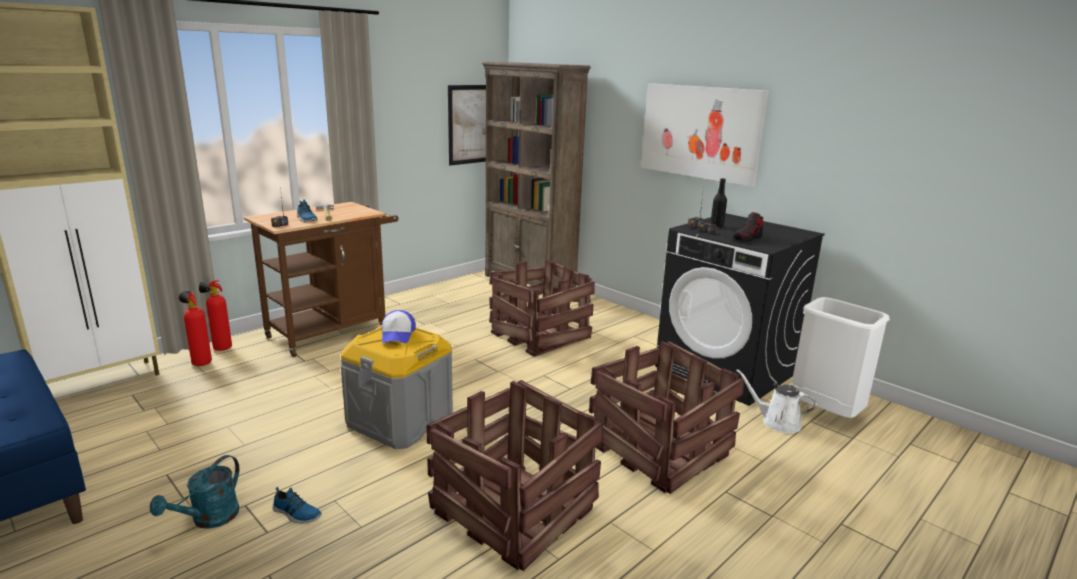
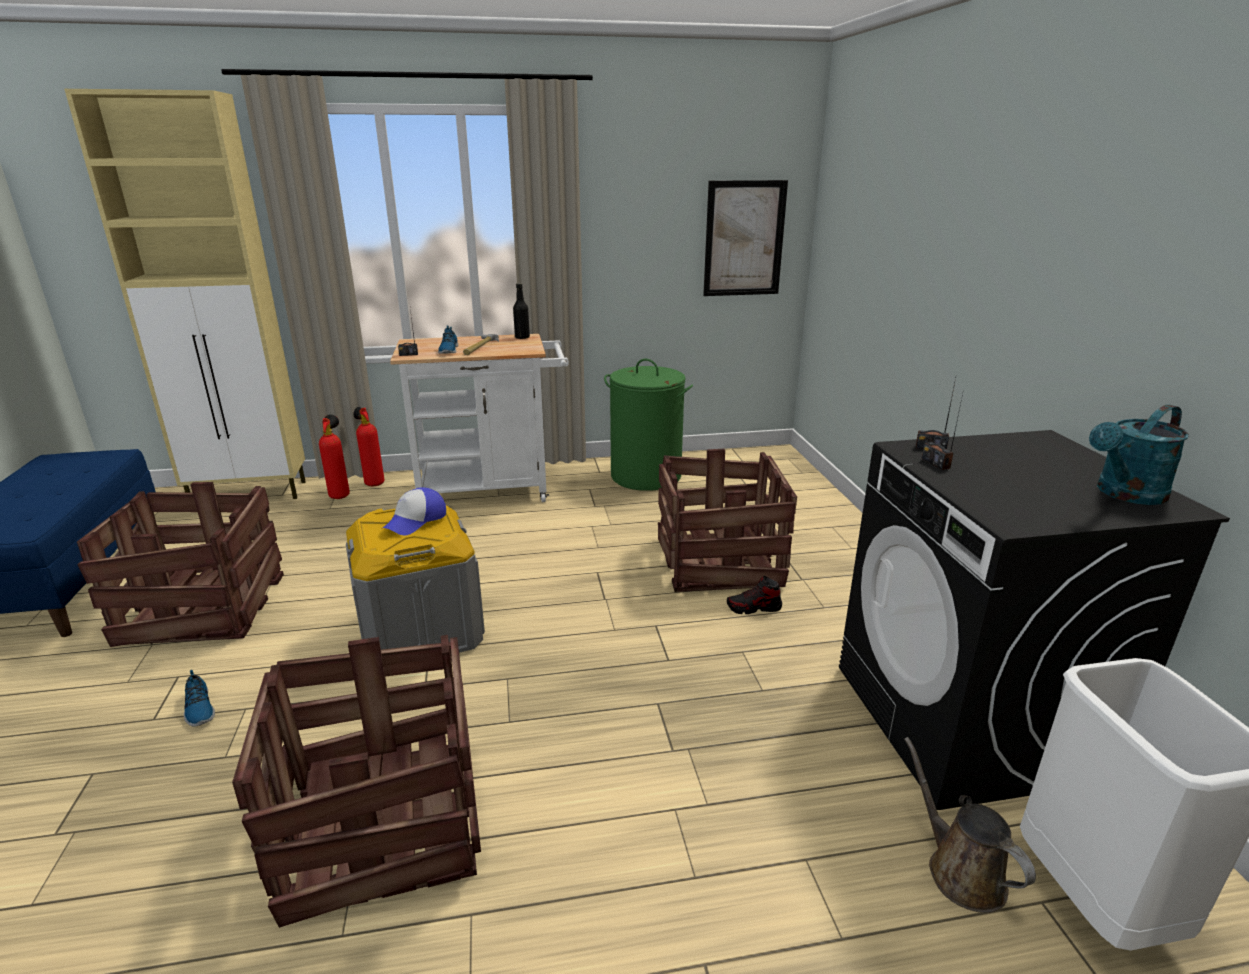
camera: 35 degrees right, 5 degrees up
turquoise watering can [150,455,239,529] -> turquoise watering can moved to [1089,404,1189,505]
brown cart [244,202,398,357] -> white cart [390,334,569,502]
brown bookcase [482,62,591,288] -> none
crate [589,341,744,494] -> crate moved to [77,482,284,647]
picture [641,83,769,187] -> none
black bottle [710,178,727,227] -> black bottle moved to [513,283,530,339]
shoe [733,212,763,242] -> shoe moved to [727,576,782,614]
white watering can [736,369,816,433] -> brown watering can [904,737,1036,913]
none -> green laundry basket [604,359,693,491]

